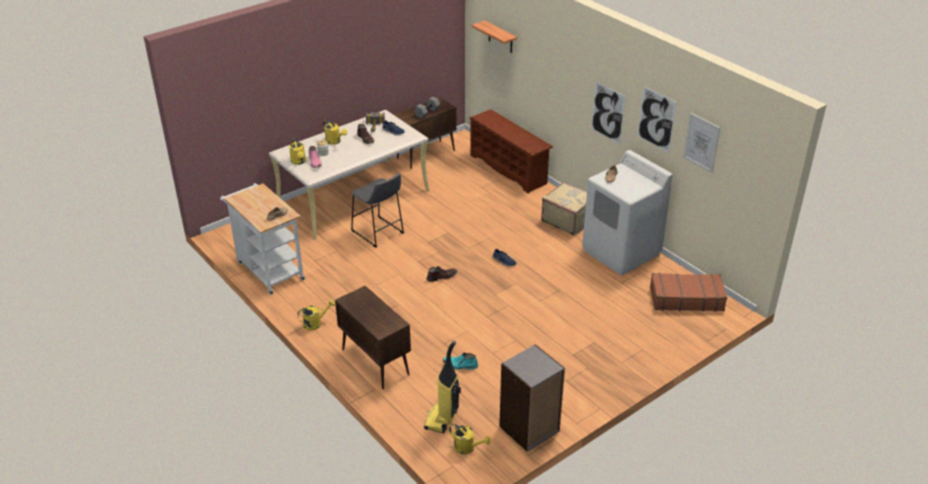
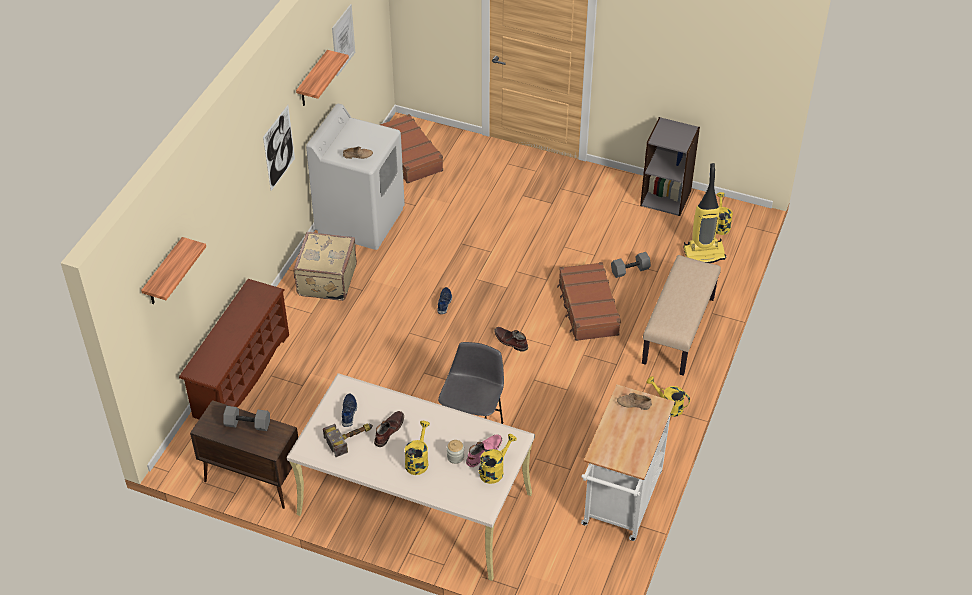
camera: 120 degrees left, 10 degrees up
brown cabinet [335,286,411,389] -> beige bench [642,255,721,376]
turquoise boot [443,352,478,370] -> grey dumbbell [611,252,651,278]
picture [638,86,677,153] -> shelf [296,50,349,106]
none -> brown suitcase [557,262,621,341]

